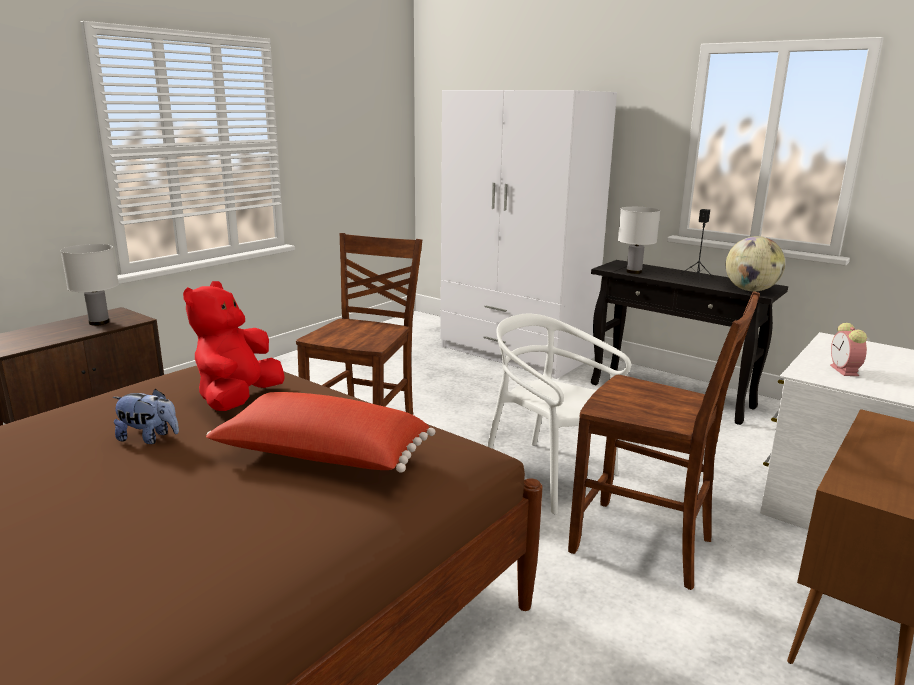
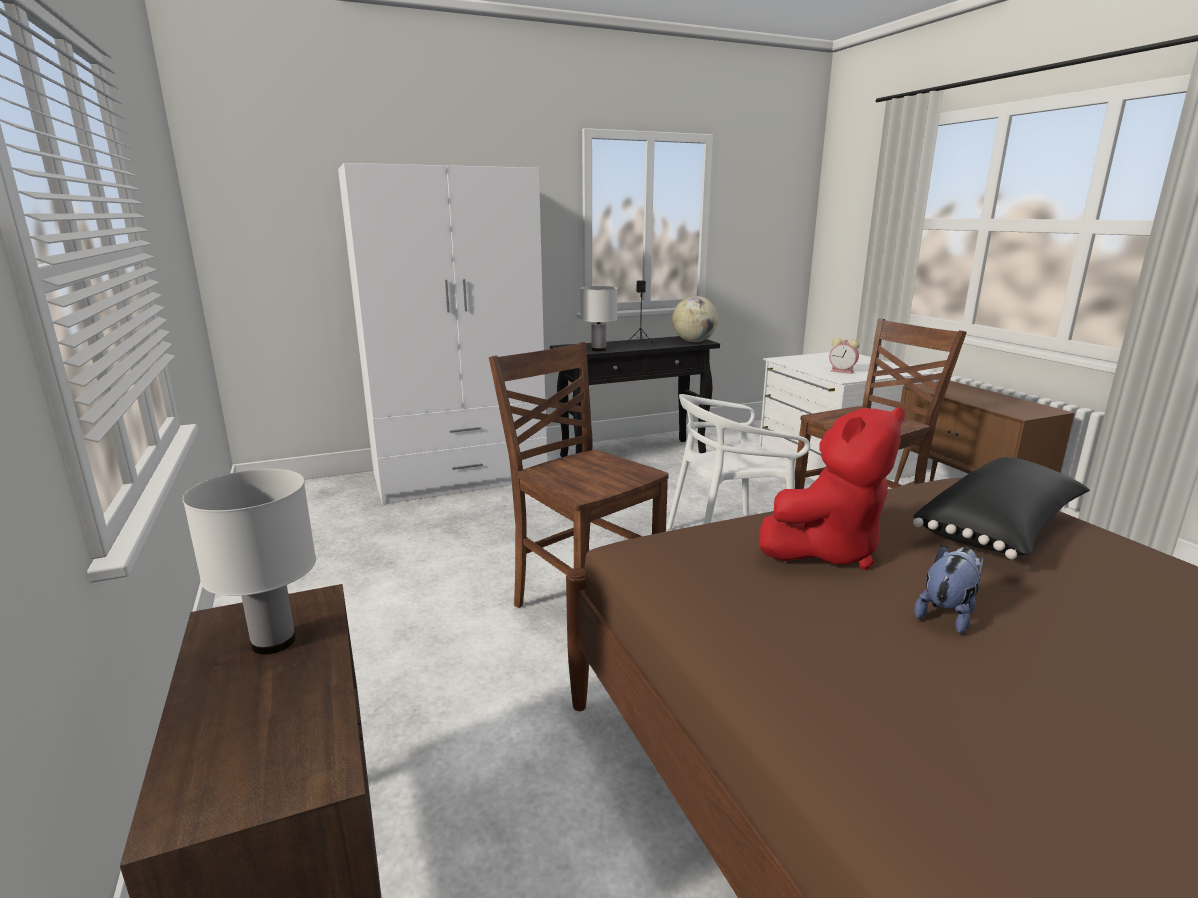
camera: 60 degrees left, 0 degrees up
red plush toy [183,281,285,411] -> red plush toy turned 75 degrees counterclockwise [759,407,905,570]
red pillow [206,392,436,473] -> black pillow [913,457,1090,560]

